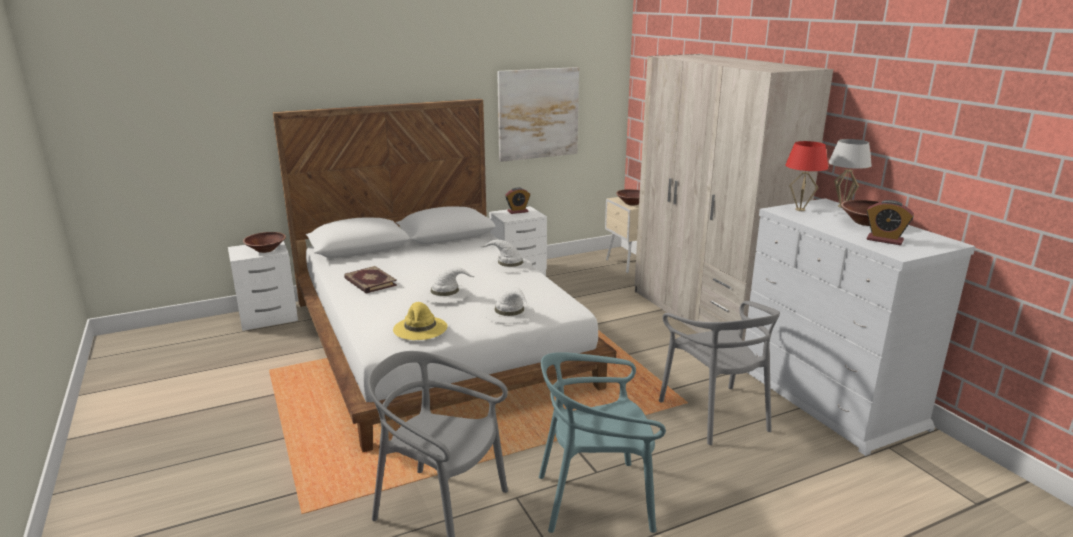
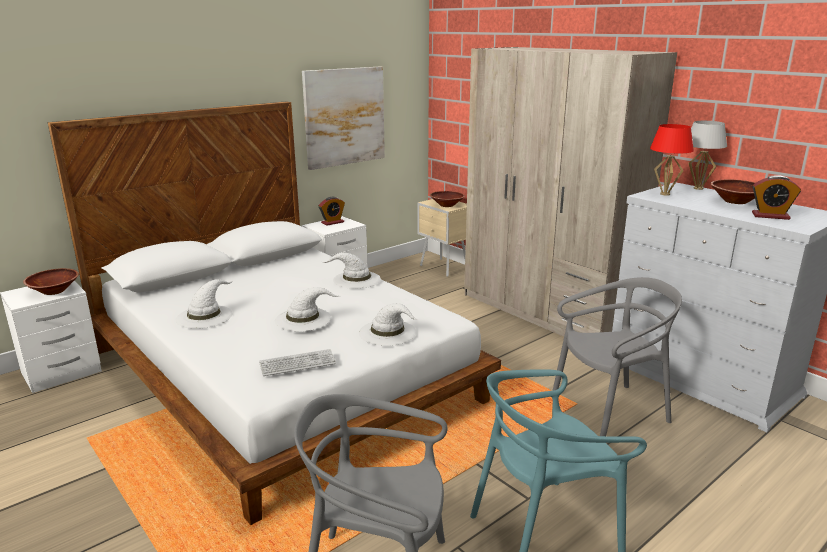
camera: 15 degrees left, 0 degrees up
book [344,266,397,294] -> white hat [175,279,233,329]
yellow hat [393,302,447,340] -> keyboard [259,349,336,376]
grey chair [659,301,780,445] -> grey chair turned 75 degrees counterclockwise [552,277,682,436]

